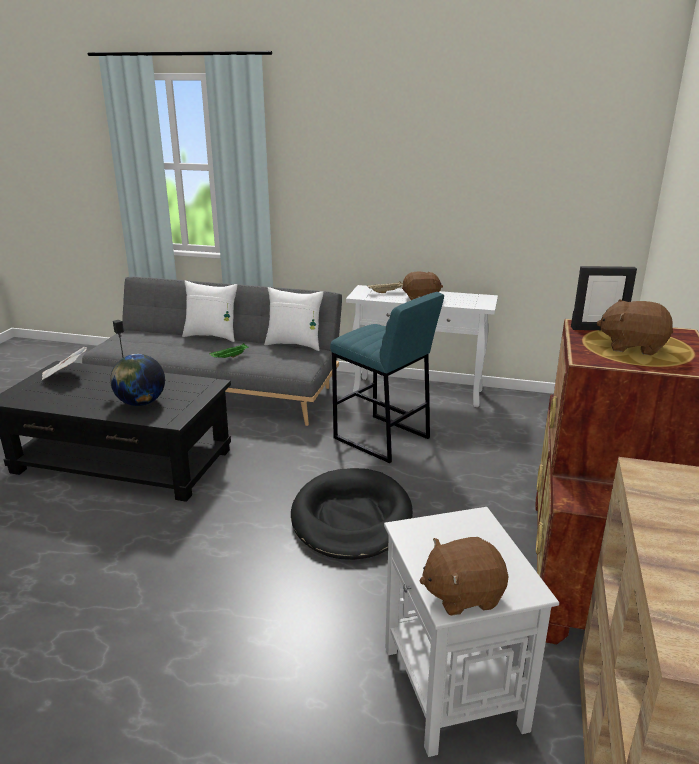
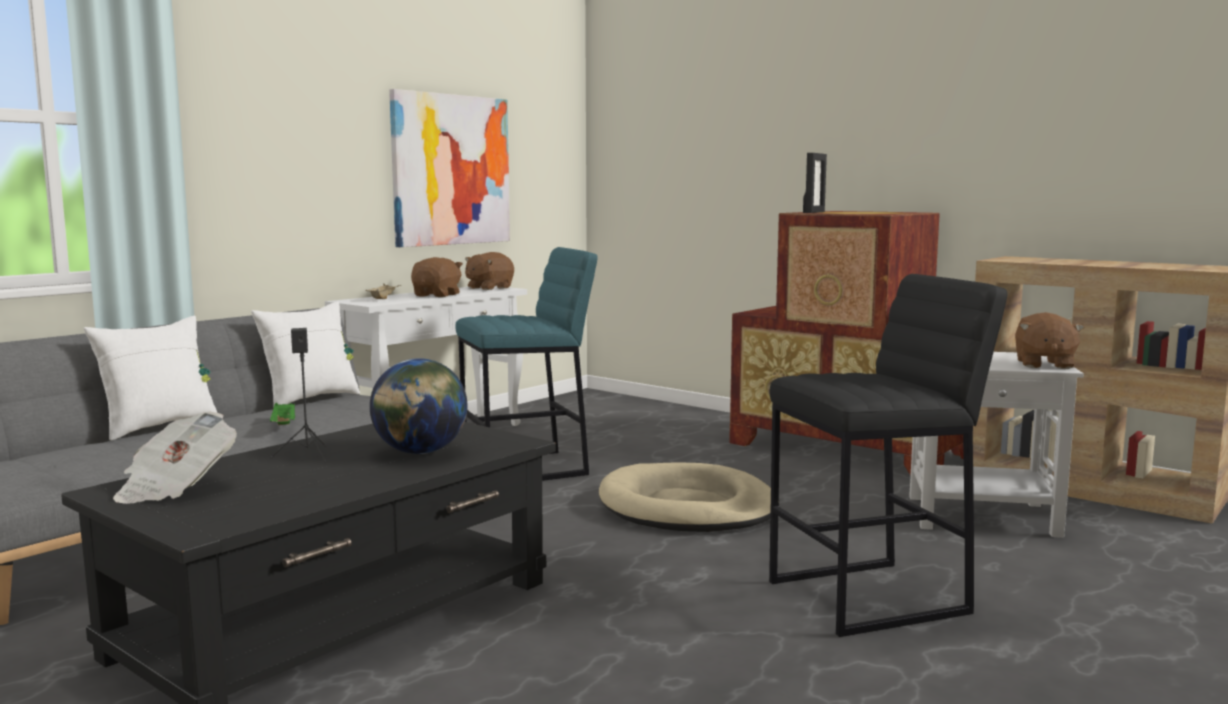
camera: 65 degrees left, 15 degrees down
black dog bed [291,468,413,560] -> beige dog bed [599,462,771,532]
brown plush toy [597,299,673,356] -> brown plush toy moved to [465,252,514,290]
none -> picture [389,89,510,247]
none -> black stool [769,274,1007,637]

